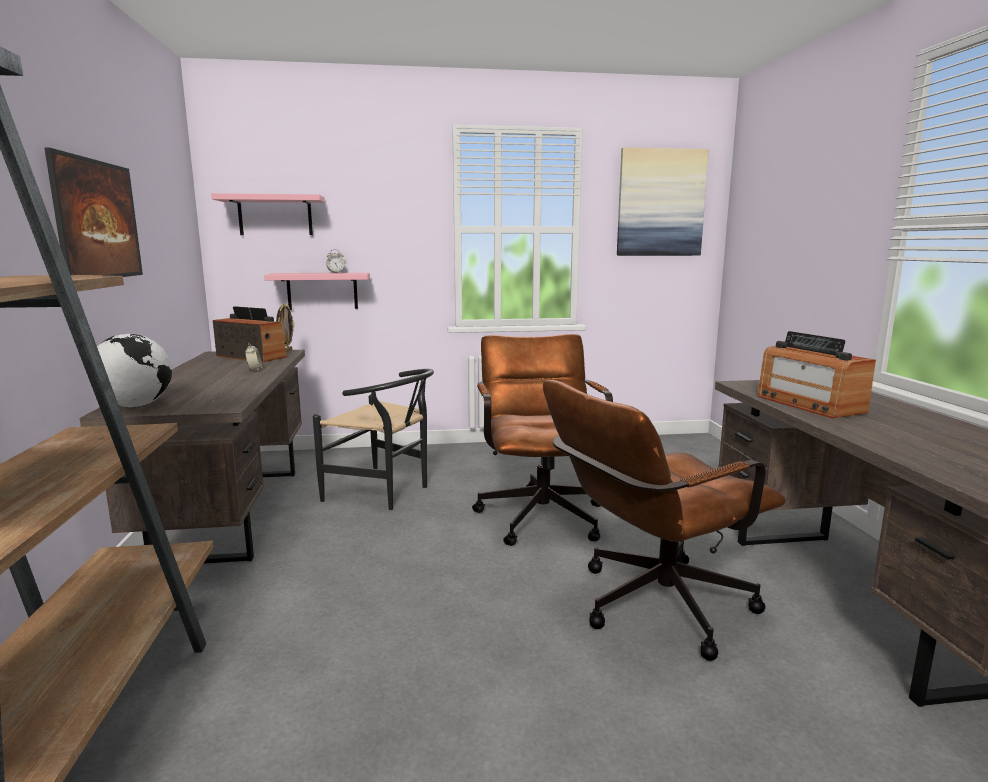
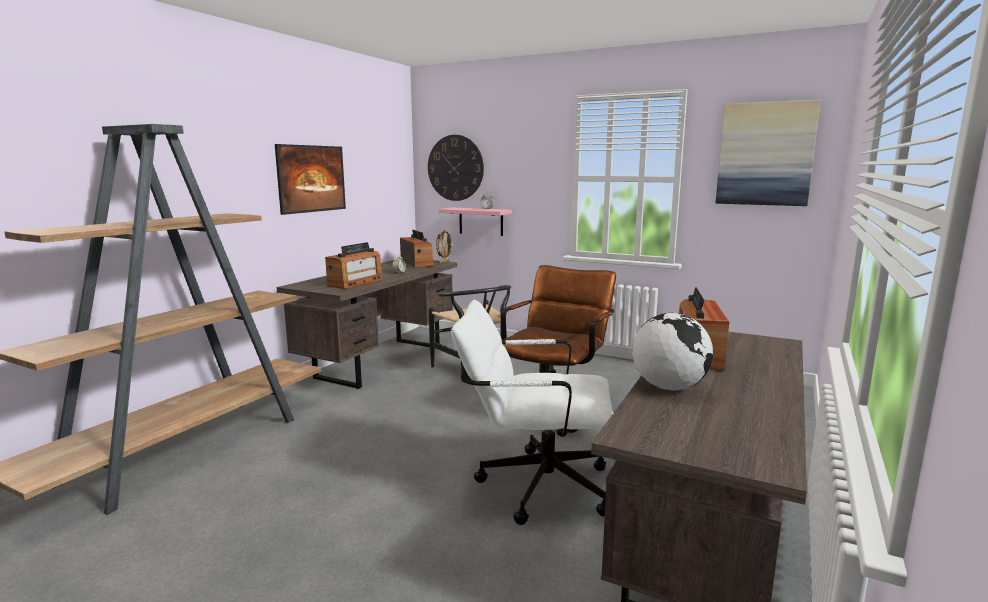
camera: 35 degrees right, 0 degrees up
globe [97,334,172,407] -> globe moved to [632,313,713,390]
pink shelf [211,193,325,235] -> wall clock [428,135,484,201]
brown office chair [543,380,786,661] -> white office chair [451,300,613,525]
none -> radio [325,242,383,289]

